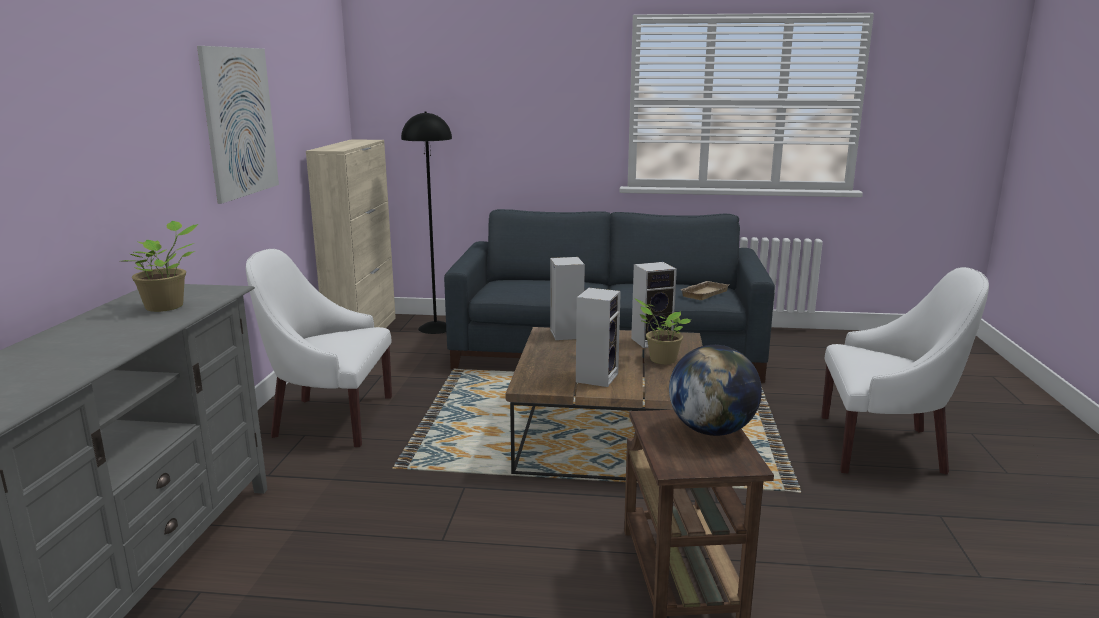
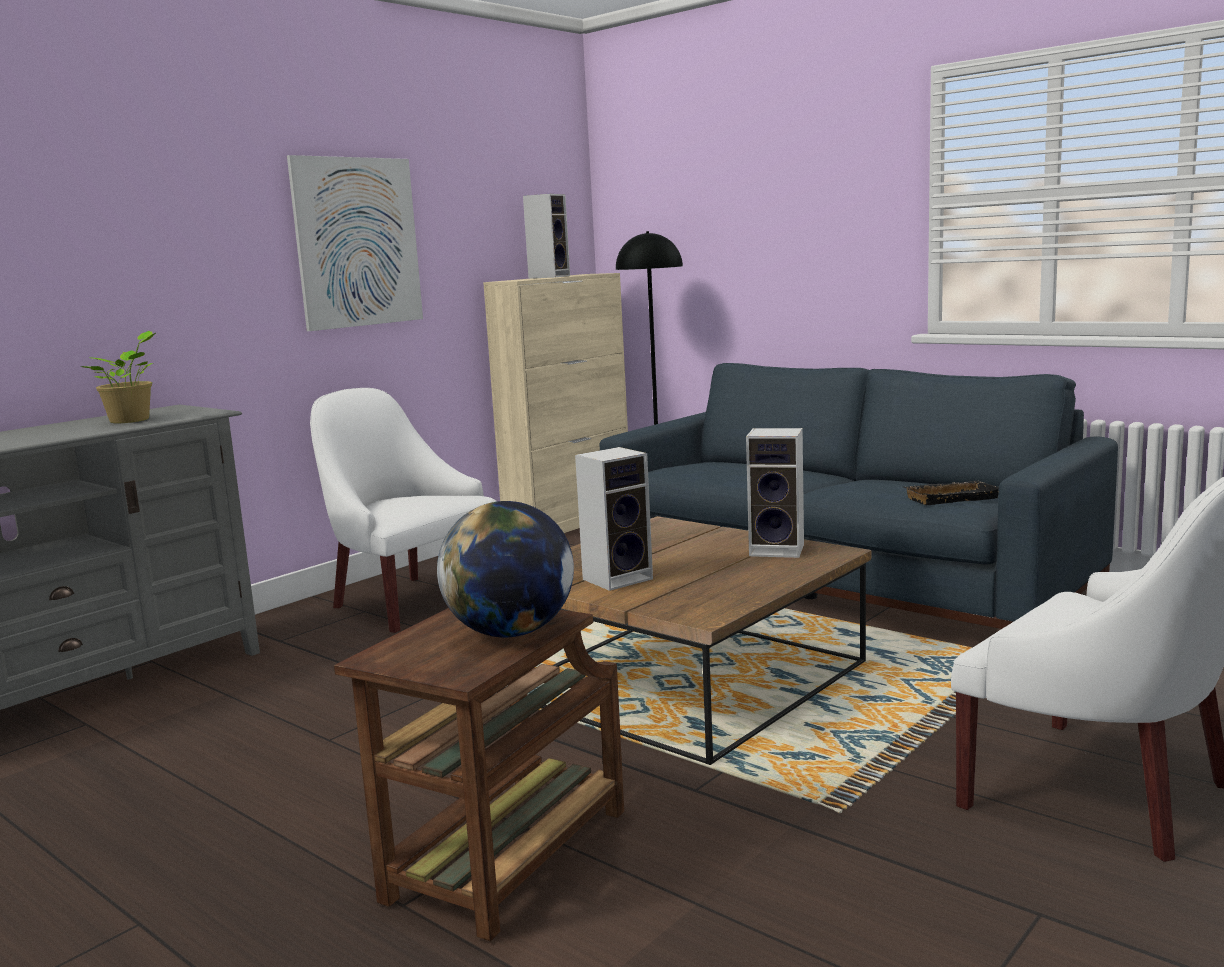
camera: 35 degrees right, 5 degrees down
speaker [550,257,585,340] -> speaker moved to [523,194,570,279]
potted plant [634,298,691,364] -> none
beige tray [681,281,729,300] -> black tray [902,481,999,505]

